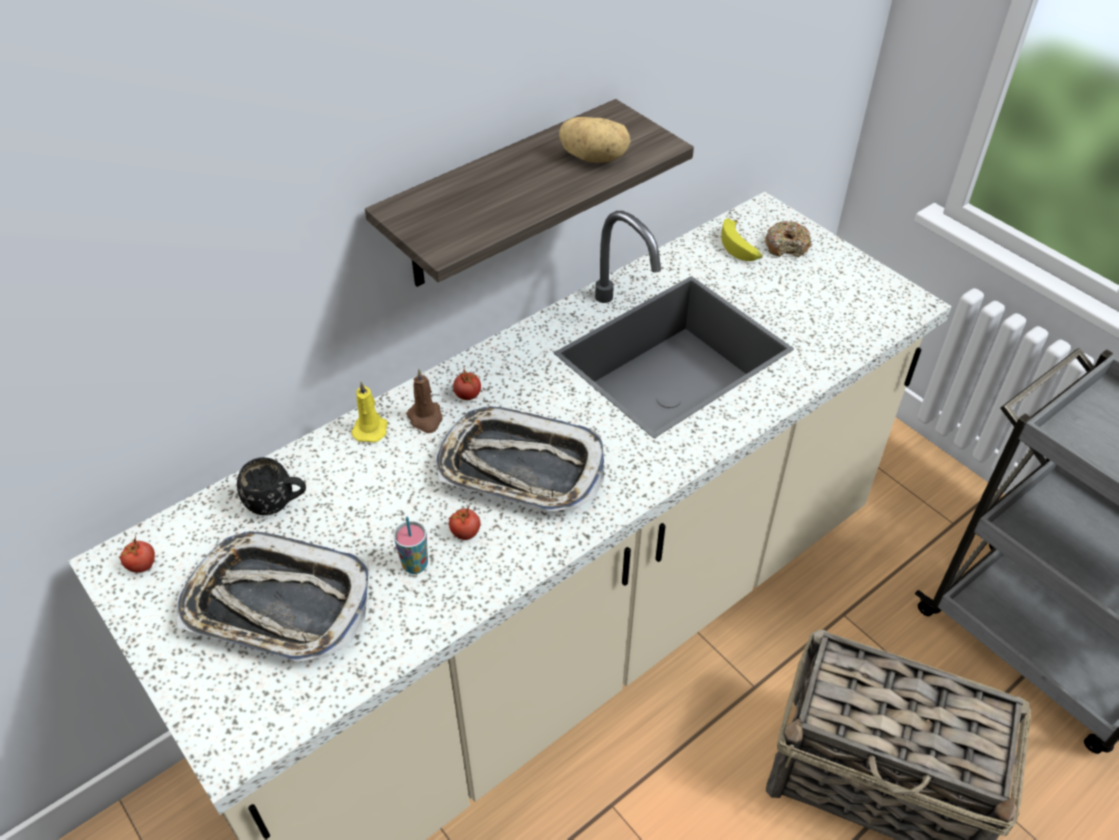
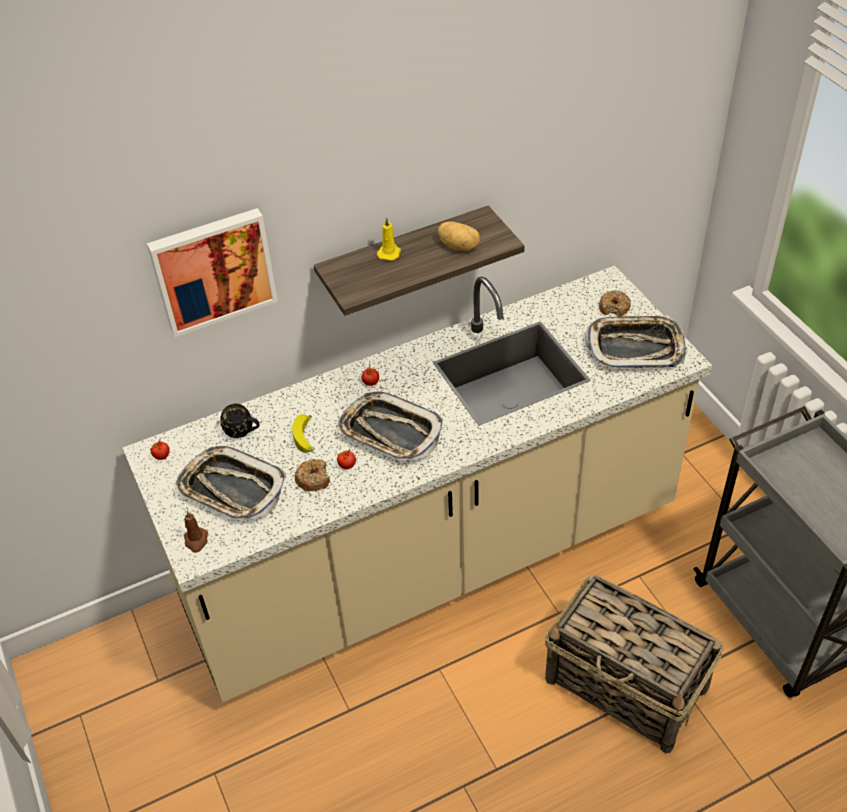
camera: 15 degrees right, 0 degrees up
yellow candle [351,381,388,442] -> yellow candle moved to [377,217,401,261]
cup [393,517,428,574] -> donut [295,459,330,492]
brown candle [406,369,443,433] -> brown candle moved to [184,511,208,553]
banana [721,219,763,261] -> banana moved to [292,414,313,453]
none -> picture [147,208,278,337]
none -> tray [585,315,686,368]

